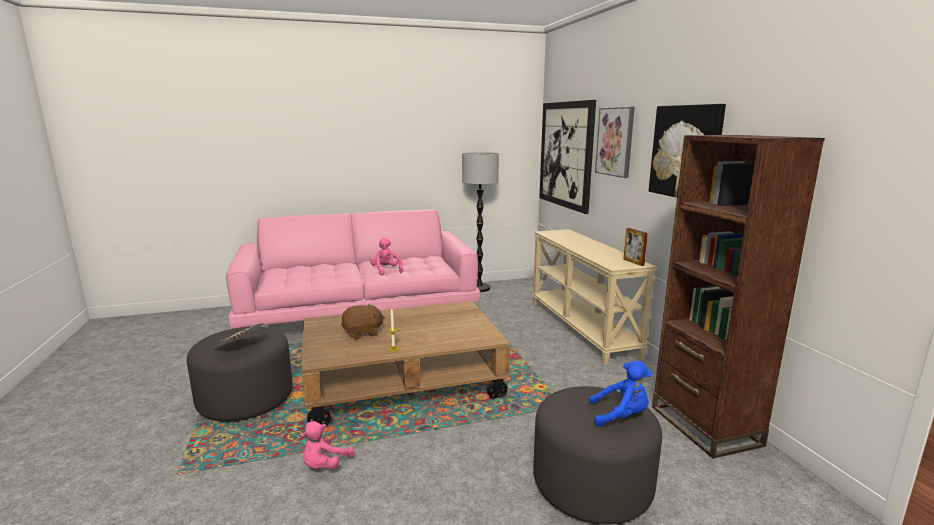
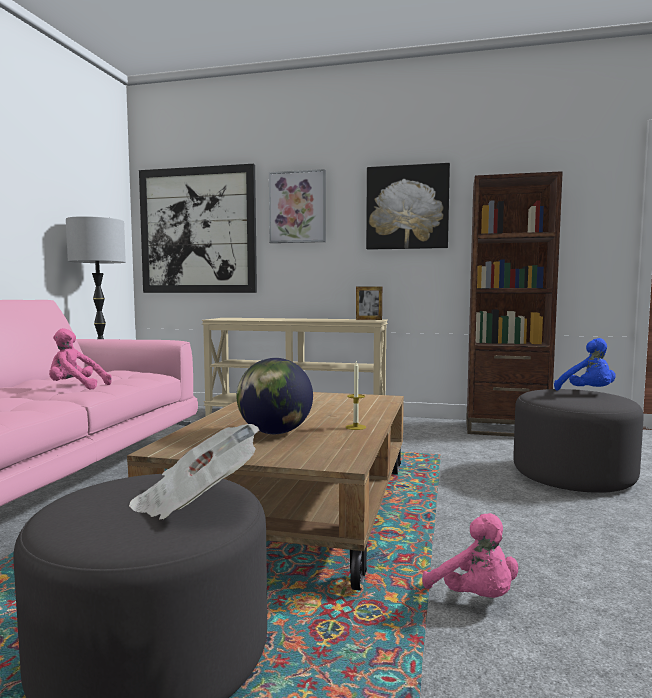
camera: 60 degrees left, 10 degrees down
brown plush toy [341,304,385,339] -> globe [237,358,313,434]
blue plush toy [589,361,652,427] -> blue plush toy turned 120 degrees clockwise [554,338,616,391]

